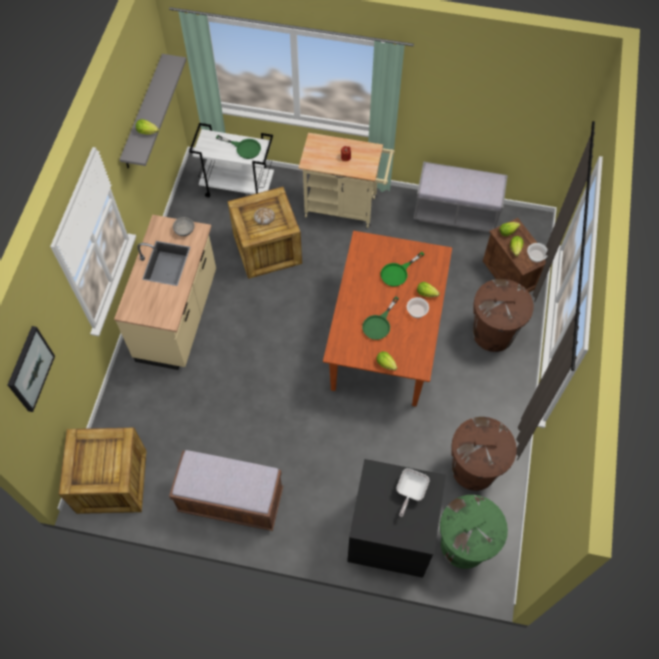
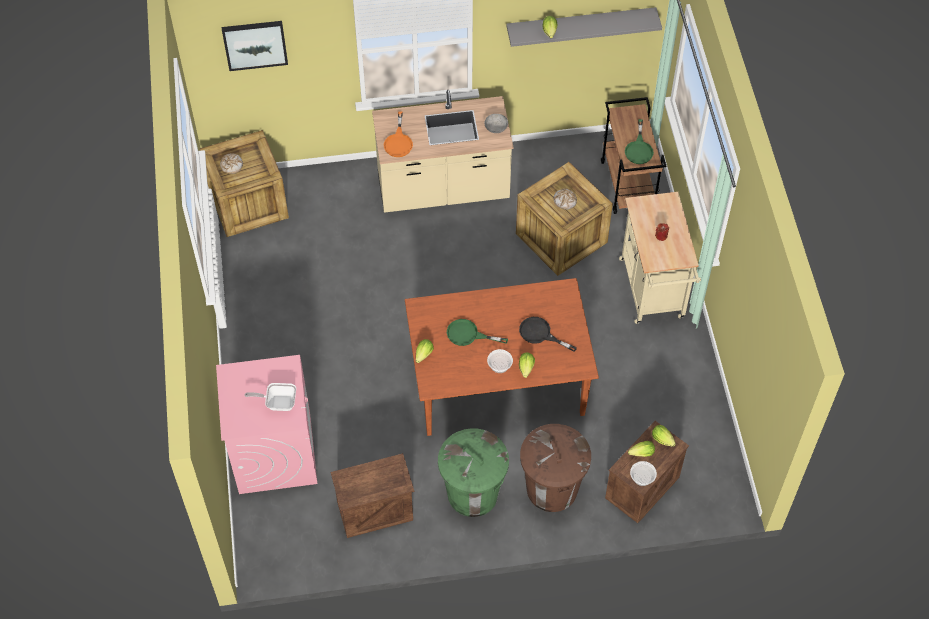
camera: 70 degrees right, 5 degrees down
brown bench [169,450,283,531] -> none
white cart [189,123,274,197] -> brown cart [601,97,666,214]
black washing machine [347,459,446,578] -> pink washing machine [216,355,317,494]
green frying pan [381,251,424,286] -> black frying pan [519,317,577,352]
grey bench [413,161,508,233] -> none
green trash can [440,495,508,569] -> green trash can moved to [438,428,509,517]
brown trash can [452,417,517,491] -> crate [331,453,414,538]
none -> bread [220,153,243,174]
none -> orange frying pan [384,111,413,157]

